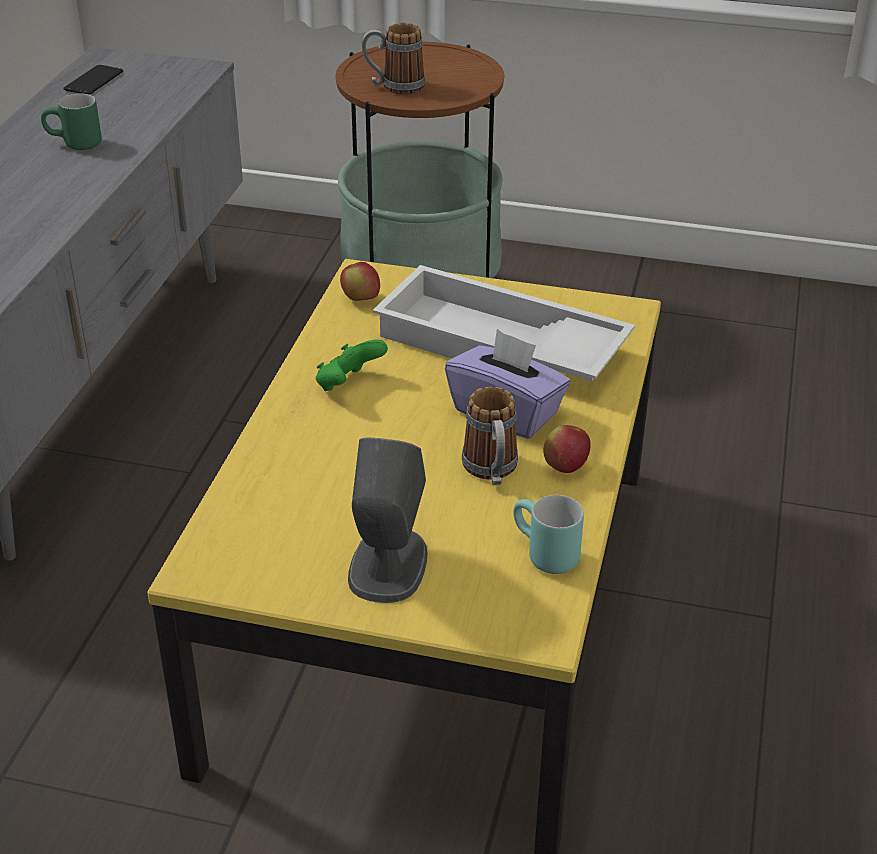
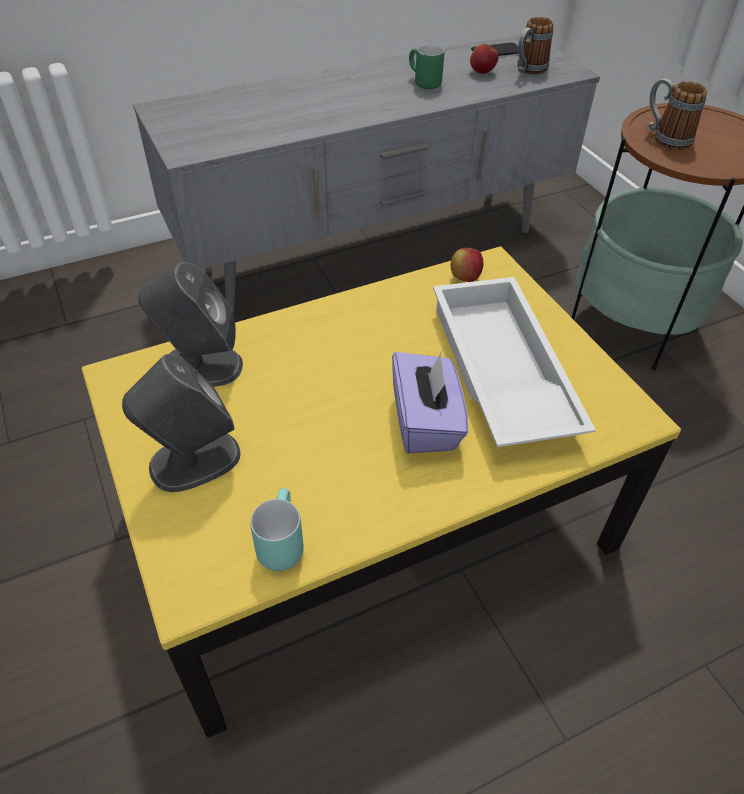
camera: 50 degrees right, 10 degrees up
green game controller [316,339,388,391] -> none
mug [462,386,518,485] -> mug moved to [518,17,553,74]
apple [543,425,591,473] -> apple moved to [470,44,498,74]
none -> grey speaker [138,262,243,387]

